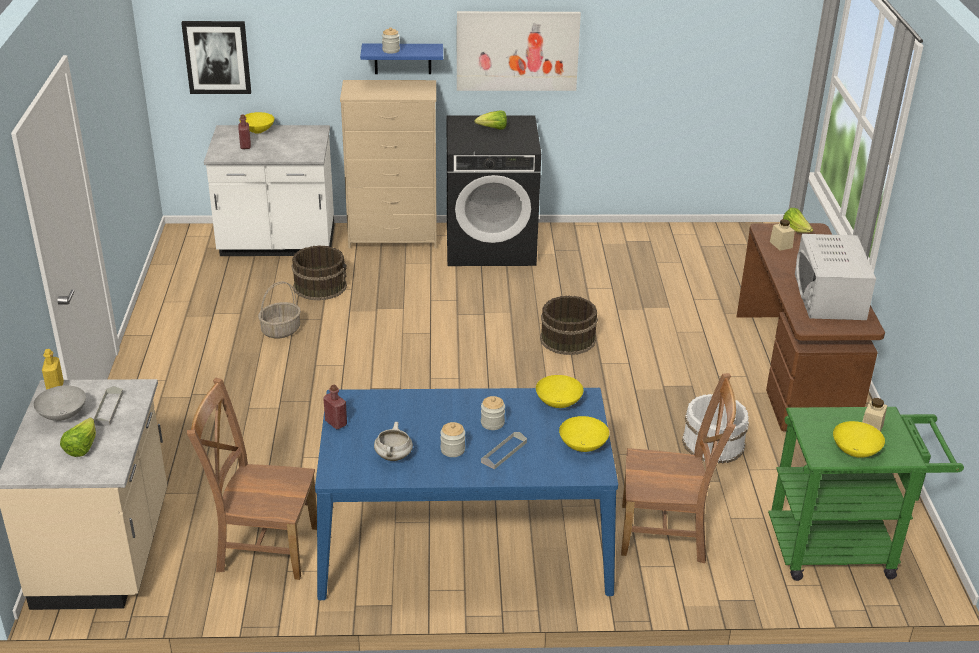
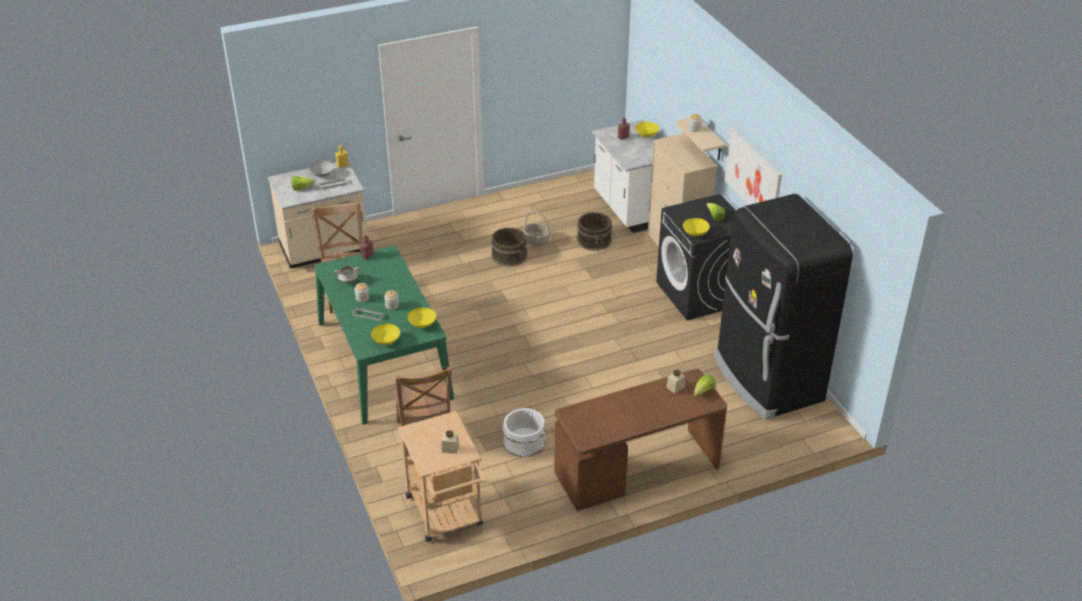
camera: 70 degrees right, 5 degrees up
picture [181,21,251,94] -> none
blue dining table [315,388,618,600] -> green dining table [314,246,454,425]
blue shelf [360,44,443,74] -> beige shelf [675,118,726,160]
brown bucket [540,295,598,355] -> brown bucket moved to [491,227,527,267]
green cart [768,407,964,581] -> beige cart [398,411,486,542]
white microwave [795,234,876,320] -> none
yellow bowl [833,421,885,458] -> yellow bowl moved to [683,218,710,236]
none -> black fridge [714,194,853,420]

